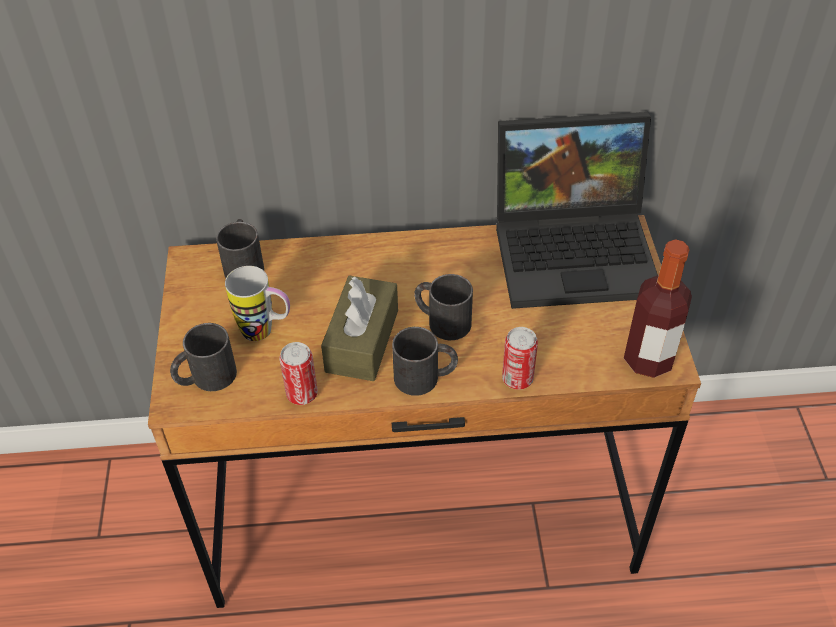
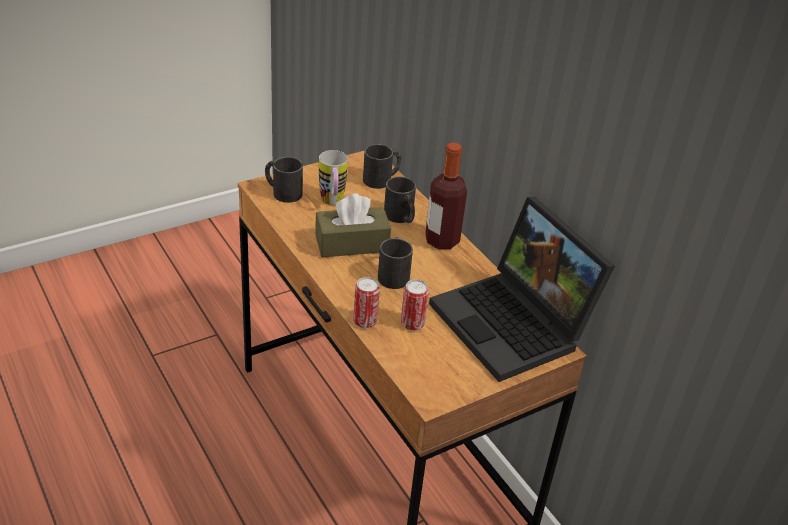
camera: 60 degrees right, 10 degrees down
can [279,342,318,405] -> can moved to [401,279,429,331]
black mug [392,327,458,396] -> black mug moved to [384,177,416,223]
bottle [624,239,692,378] -> bottle moved to [425,143,467,249]

